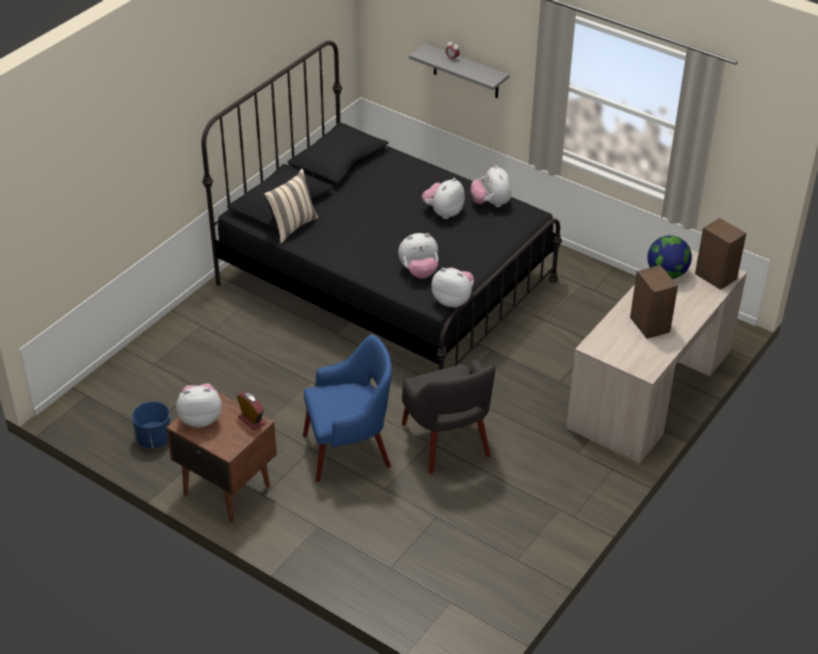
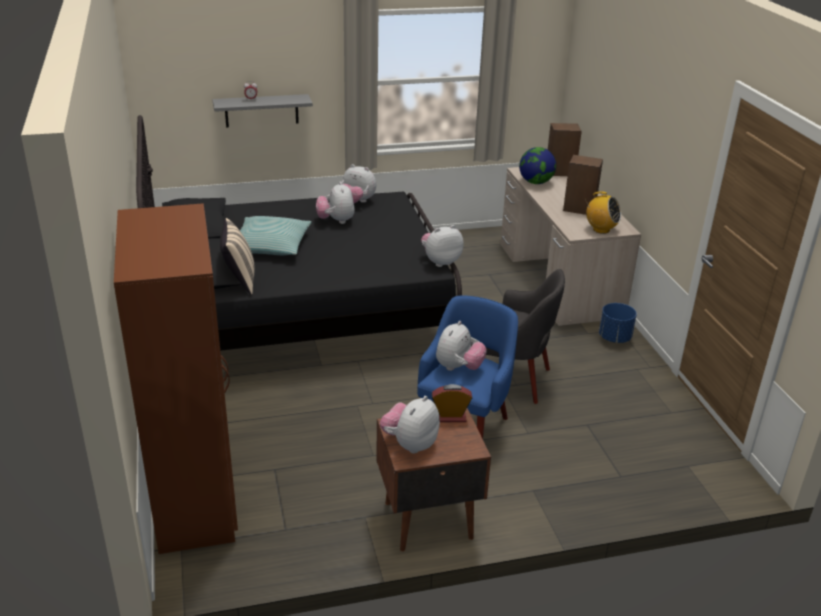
camera: 50 degrees left, 10 degrees down
blue planter [132,401,171,448] -> blue planter moved to [599,303,637,343]
plush toy [398,233,438,279] -> plush toy moved to [436,321,487,371]
none -> brown wardrobe [114,203,238,554]
none -> pillow [240,216,312,255]
none -> radio [585,191,621,234]

